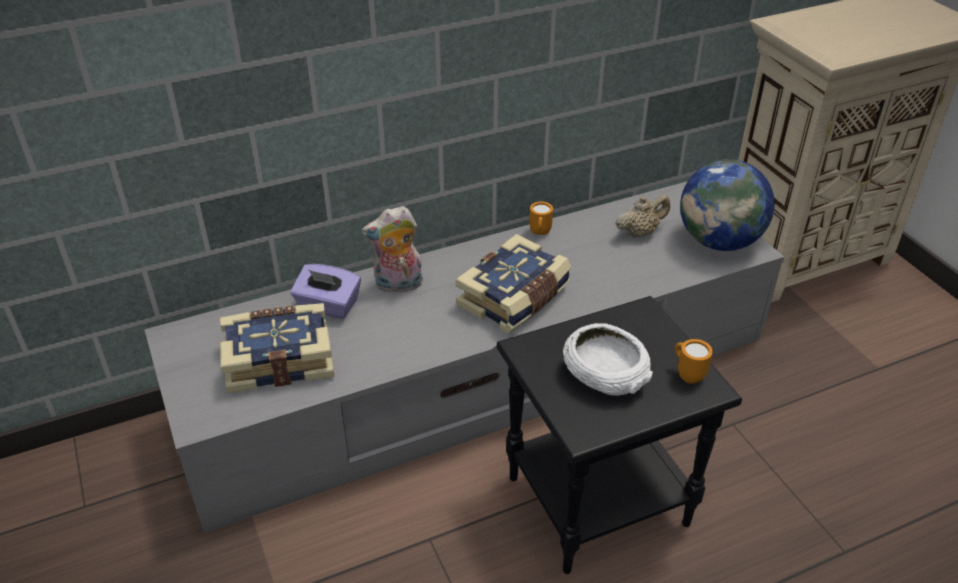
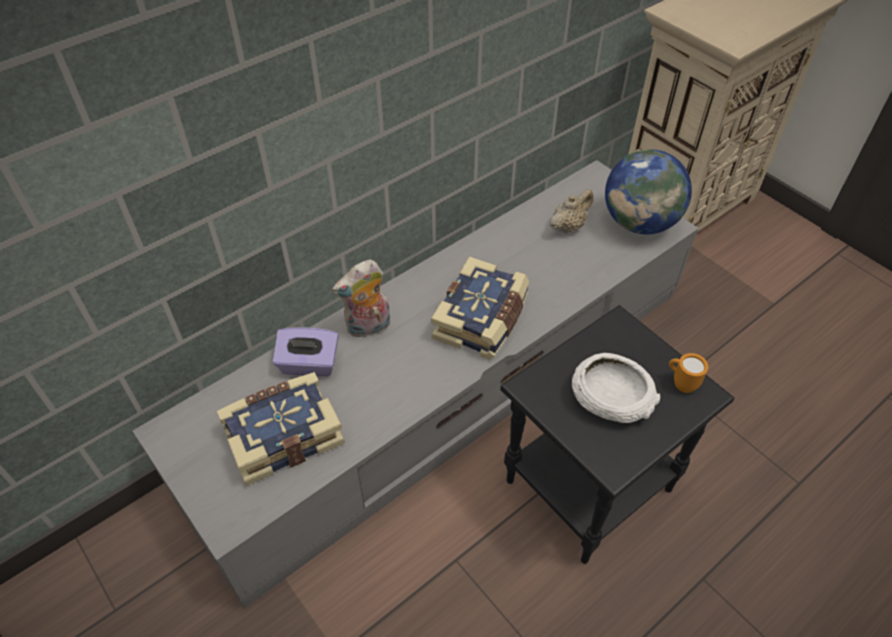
camera: 15 degrees left, 10 degrees up
orange mug [529,201,553,235] -> none

